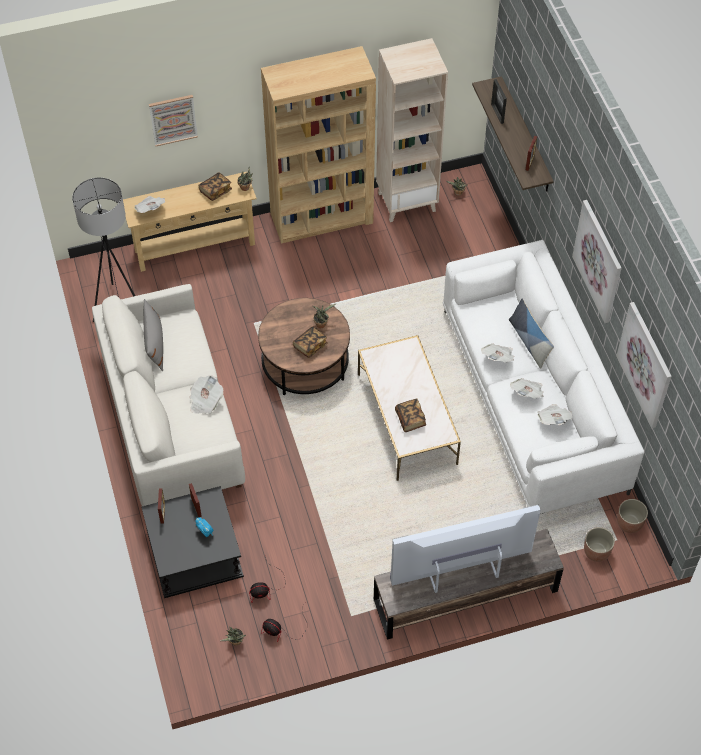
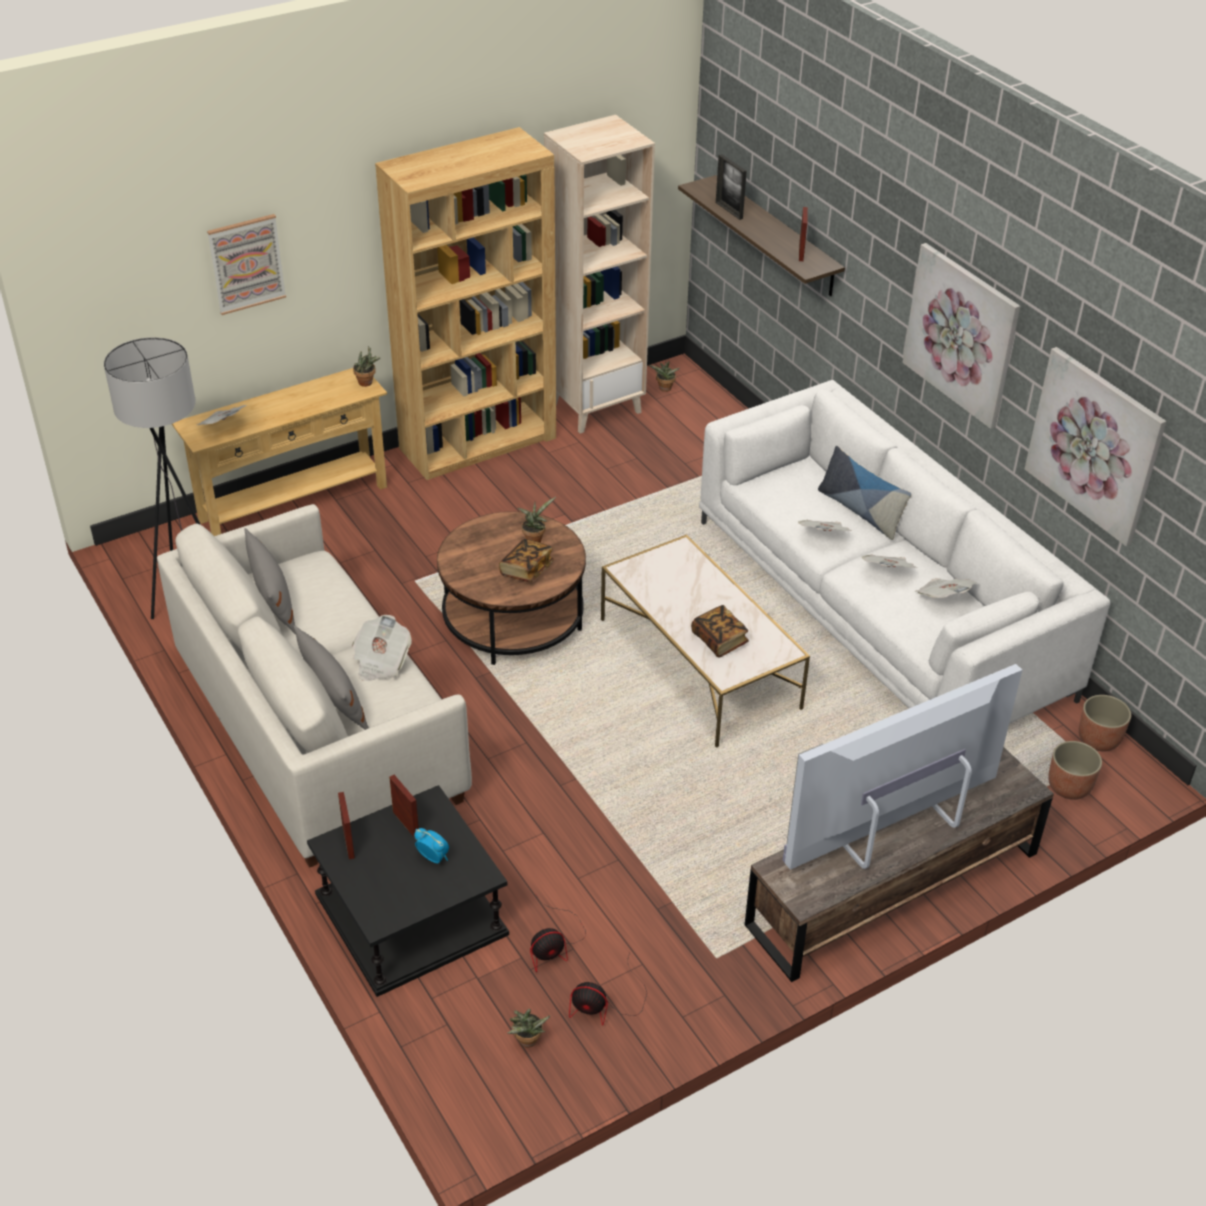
camera: 15 degrees left, 15 degrees down
book [198,172,232,201] -> none
none -> grey pillow [294,625,369,730]

